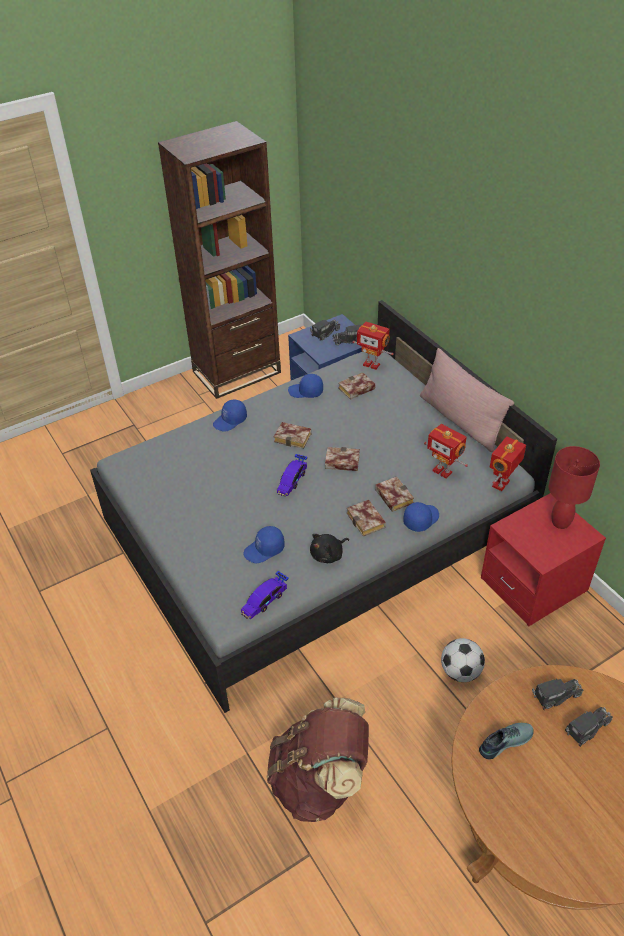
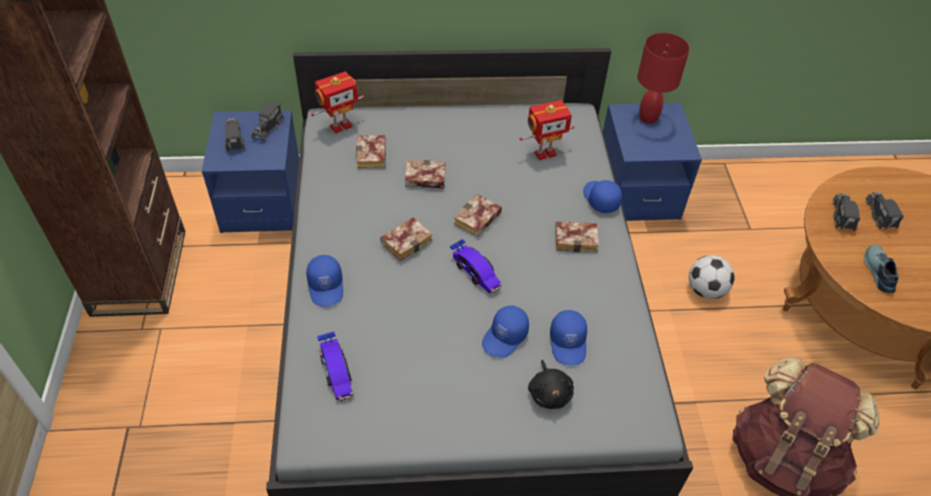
camera: 65 degrees left, 5 degrees up
toy car [241,571,289,619] -> toy car moved to [317,331,353,401]
blue cap [288,374,323,398] -> blue cap moved to [482,306,529,358]
black plush toy [310,534,349,563] -> black plush toy moved to [528,360,574,409]
book [375,477,414,512] -> book moved to [405,160,446,188]
pink pillow [420,348,514,452] -> none
red nightstand [481,493,606,626] -> blue nightstand [603,103,702,221]
toy robot [490,436,526,491] -> none

